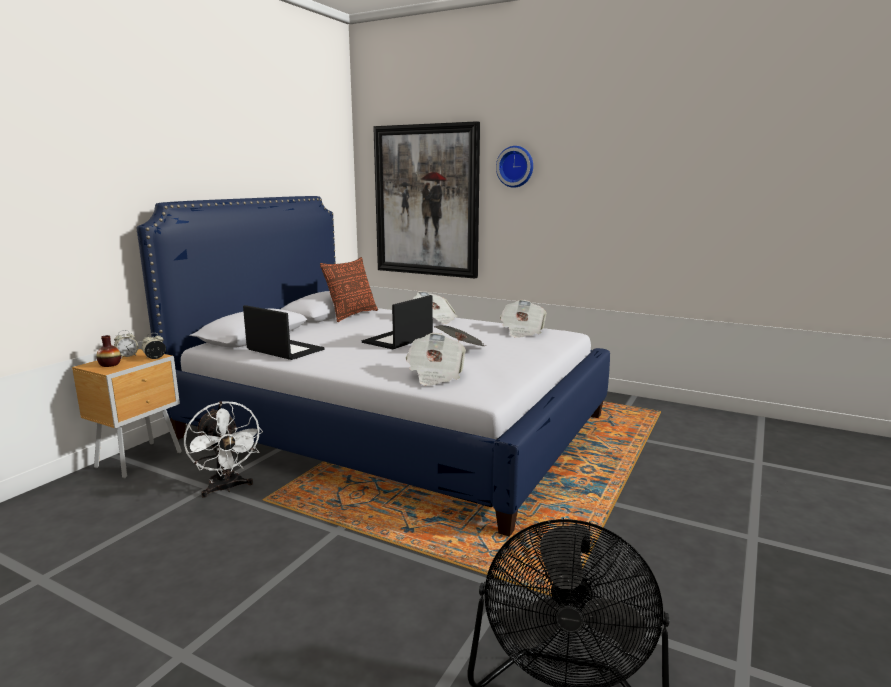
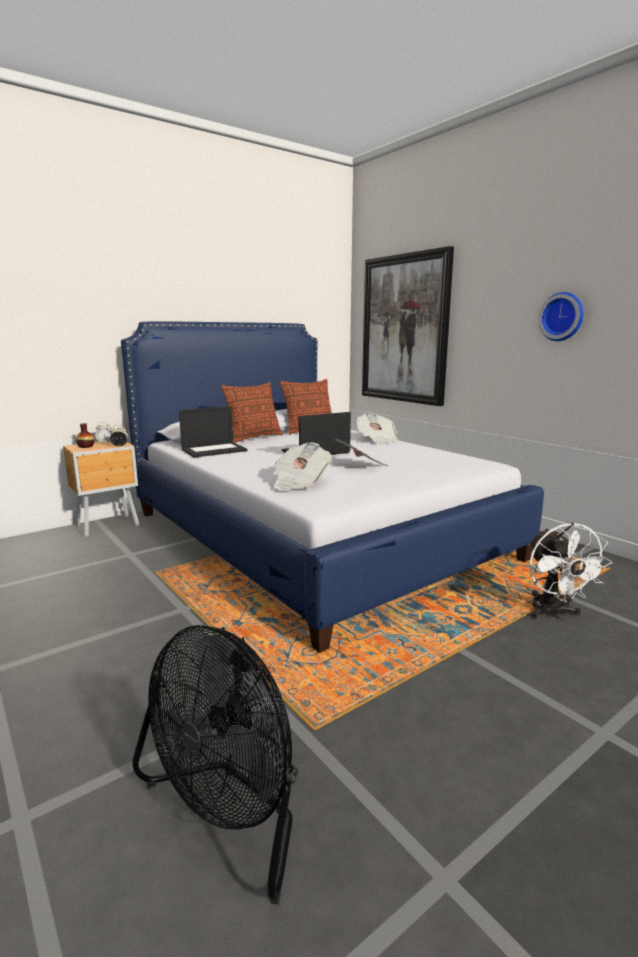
camera: 25 degrees right, 0 degrees up
white fan [184,401,263,498] -> white fan moved to [528,523,612,619]
laptop [243,305,324,360] -> laptop turned 90 degrees clockwise [179,406,248,457]
wall clock [496,146,533,188] -> wall clock moved to [538,292,584,341]
newspaper [500,300,547,338] -> none
none -> brown pillow [221,382,283,443]

